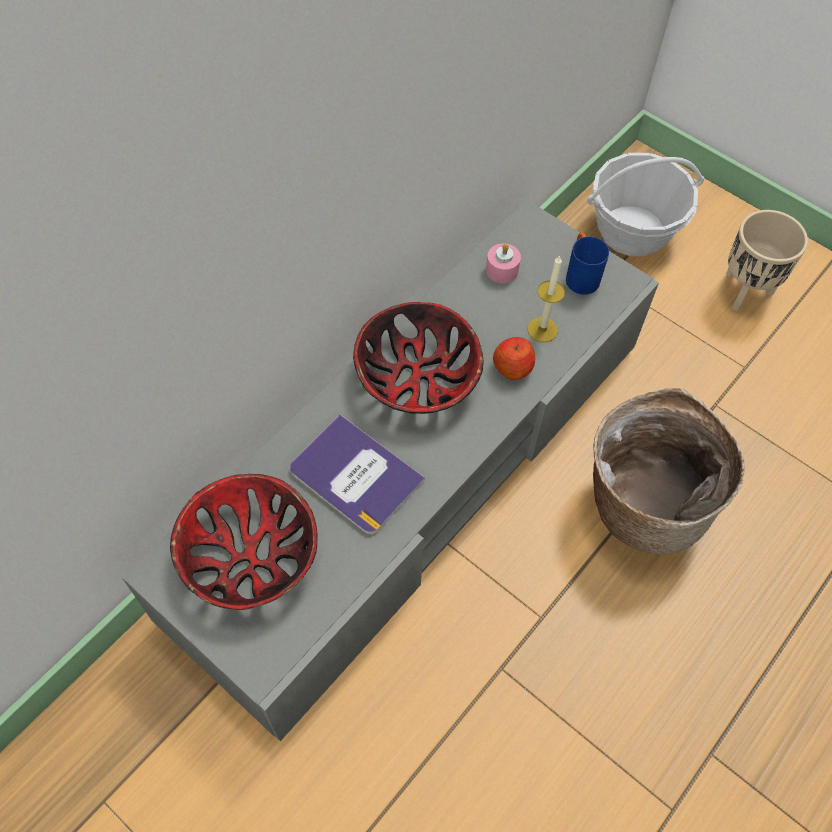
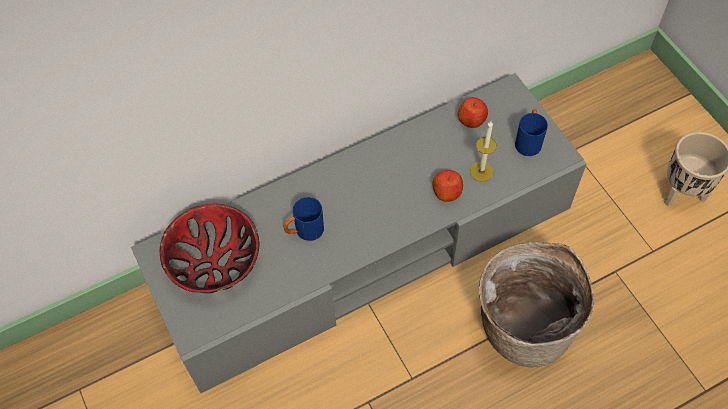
camera: 25 degrees right, 0 degrees up
book [290,415,425,535] -> blue mug [283,197,324,241]
bowl [353,302,483,414] -> none
pink candle [486,243,521,283] -> apple [458,97,488,128]
basket [587,153,705,256] -> none

